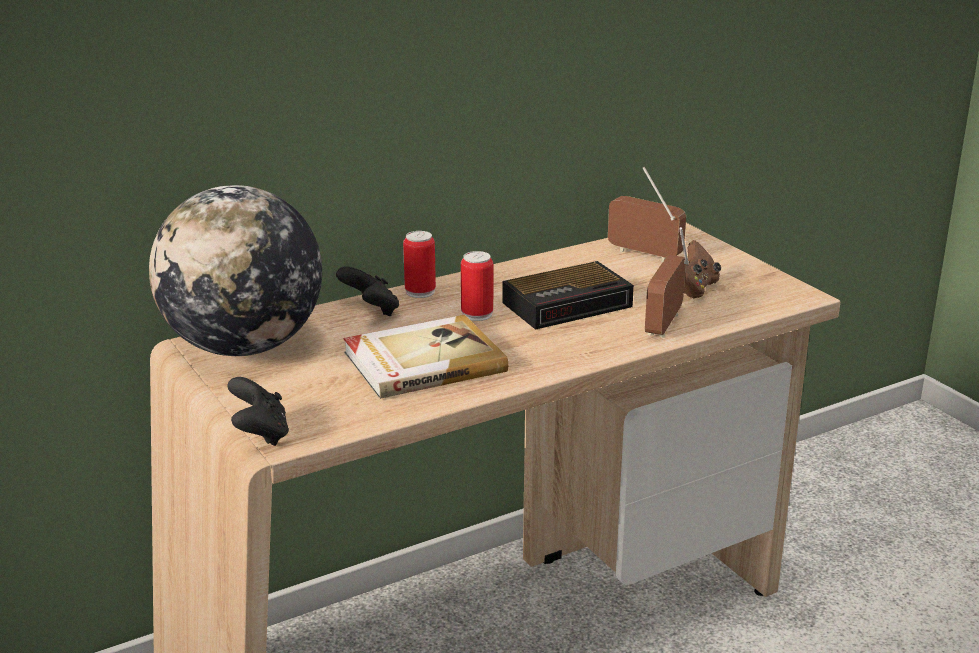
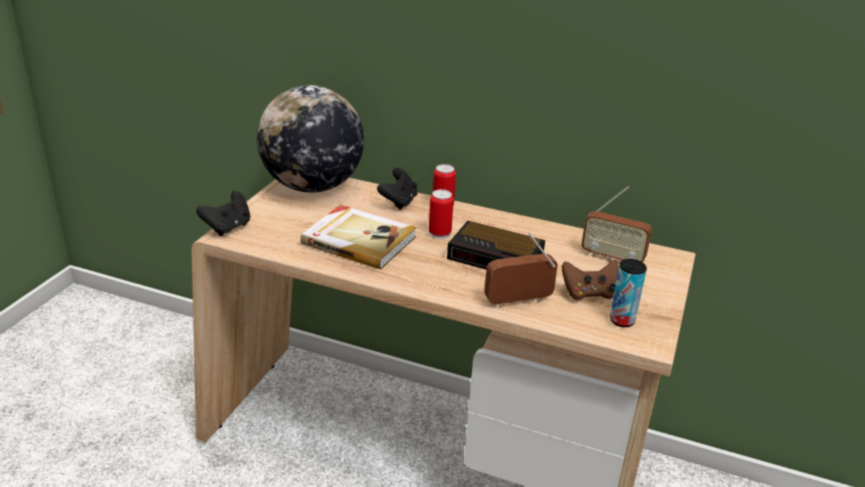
camera: 50 degrees right, 5 degrees up
radio [608,167,686,262] -> radio turned 120 degrees clockwise [581,187,652,262]
none -> can [610,259,647,327]

